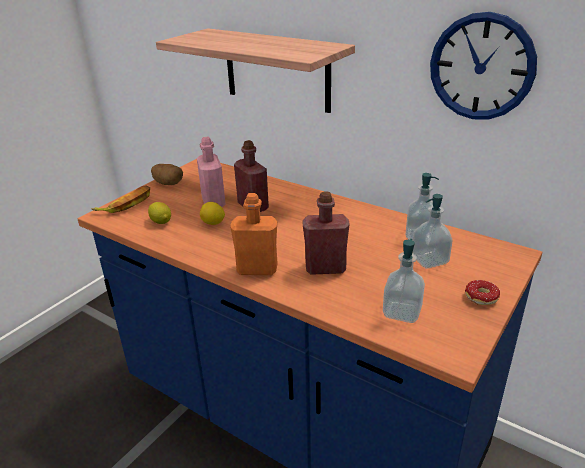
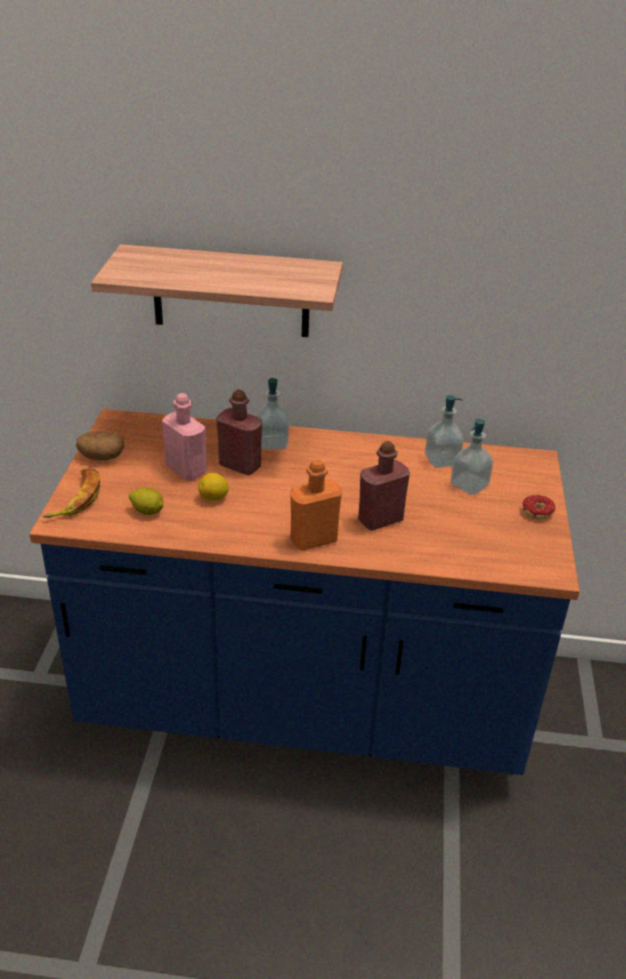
camera: 30 degrees left, 5 degrees up
soap dispenser [383,239,425,323] -> soap dispenser moved to [256,377,289,450]
wall clock [430,12,537,120] -> none

